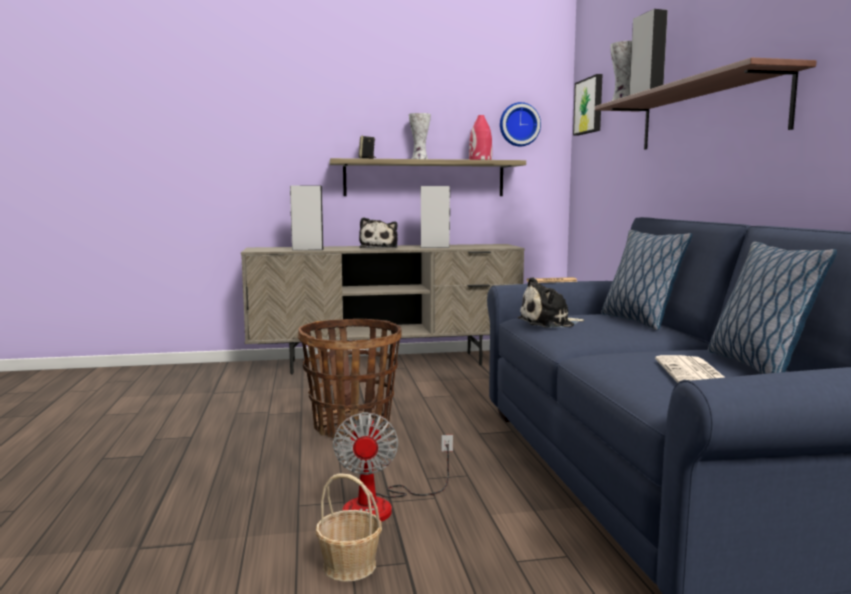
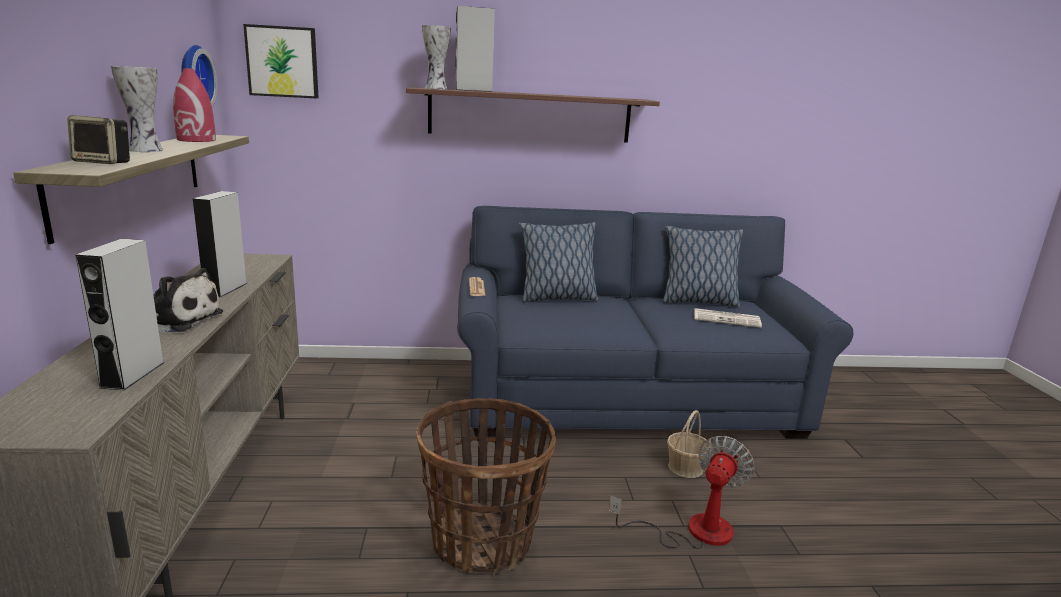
camera: 85 degrees left, 10 degrees up
basket [316,473,382,582] -> basket moved to [667,410,711,478]
fan [333,412,453,522] -> fan turned 60 degrees counterclockwise [609,436,755,549]
plush toy [517,277,584,328] -> none

